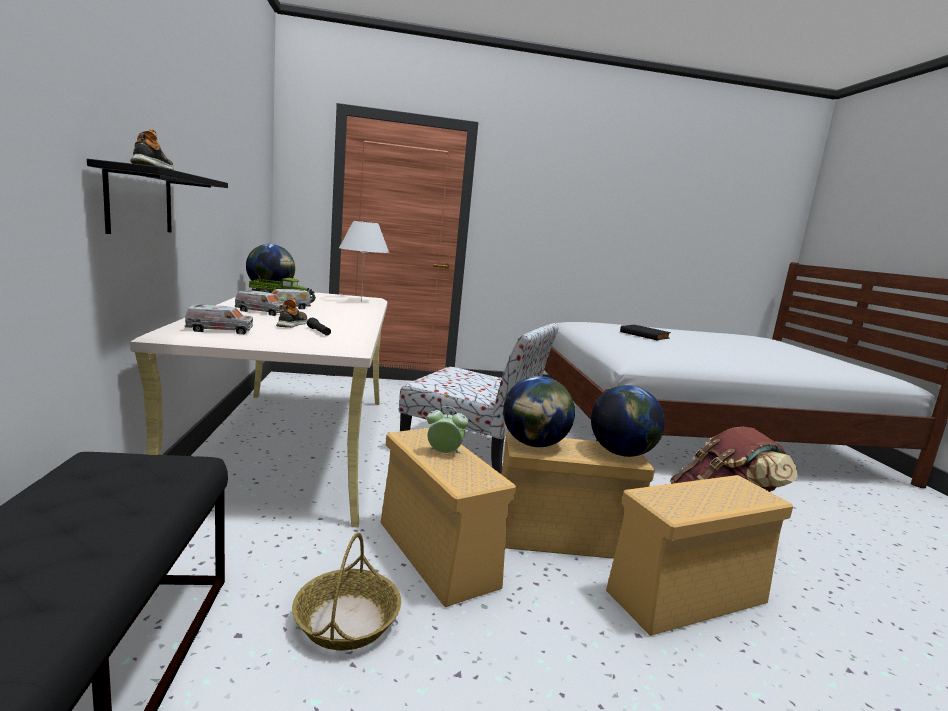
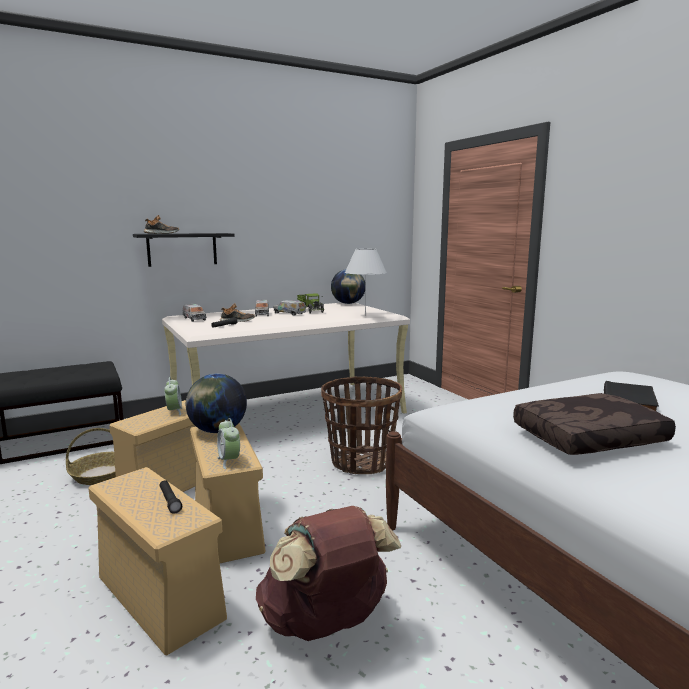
camera: 70 degrees right, 0 degrees up
chair [399,323,559,475] -> basket [321,377,402,474]
globe [591,385,665,457] -> alarm clock [217,418,240,469]
none -> black flashlight [159,480,182,514]
none -> brown pillow [513,393,676,455]

